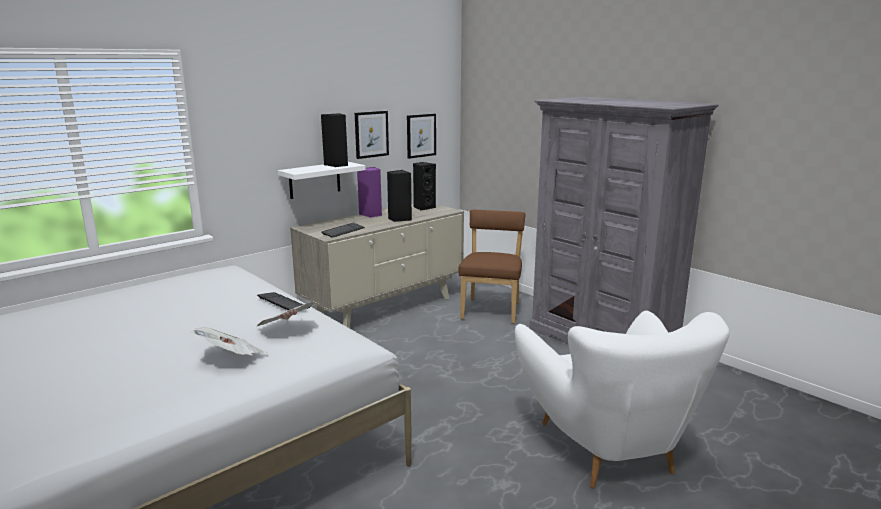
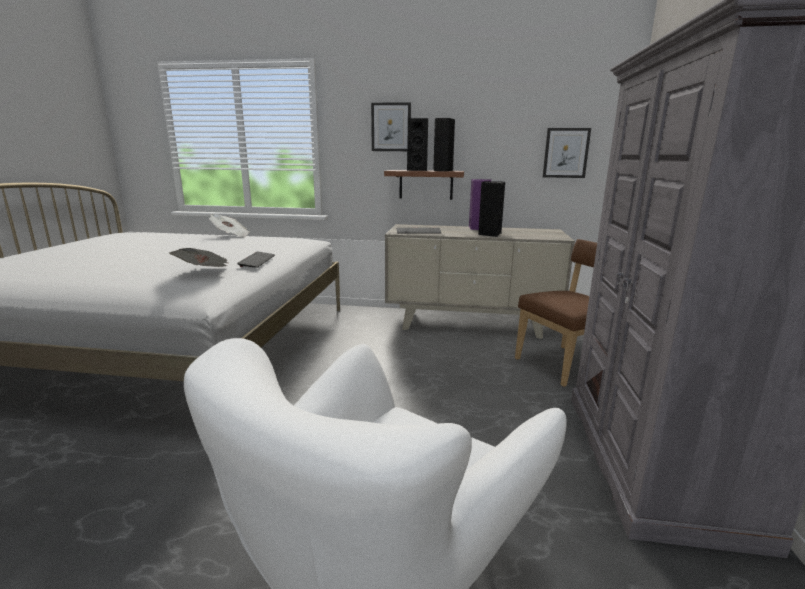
camera: 50 degrees right, 0 degrees up
newspaper [190,327,268,356] -> newspaper moved to [209,214,250,238]
white shelf [278,162,366,199] -> brown shelf [384,170,464,200]
picture [355,111,389,159] -> picture moved to [371,102,411,151]
black speaker [413,162,436,211] -> black speaker moved to [407,118,429,171]

